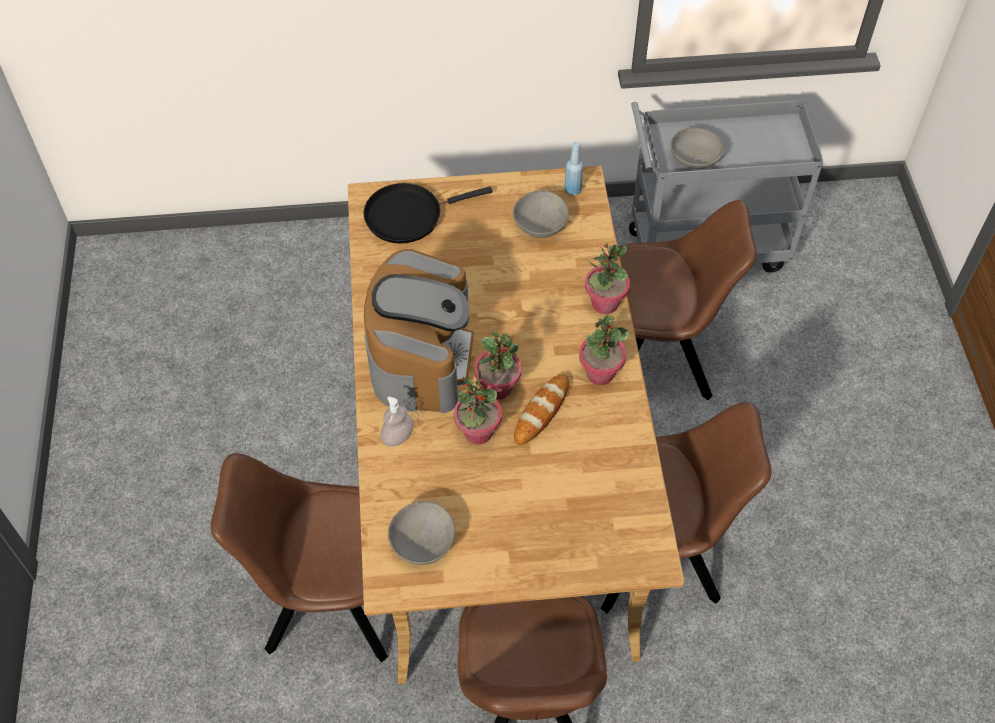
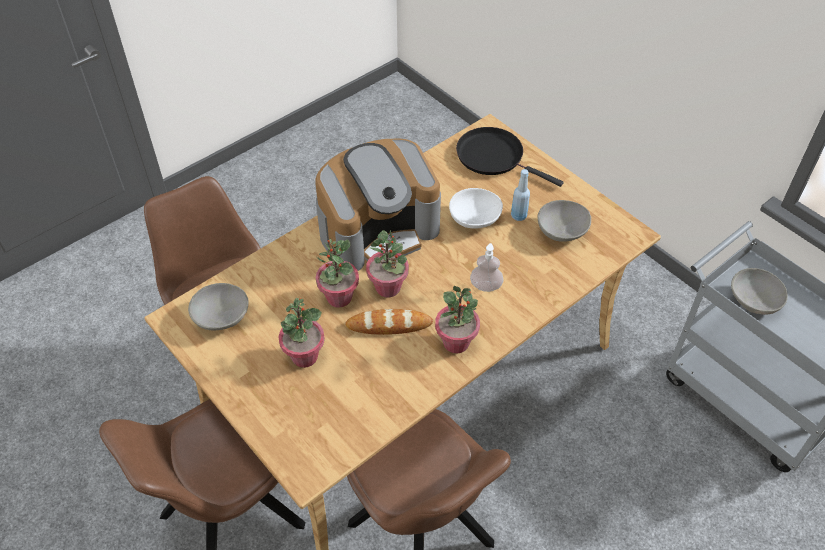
camera: 55 degrees right, 5 degrees down
soap dispenser [380,397,414,446] -> soap dispenser moved to [470,243,503,292]
blue bottle [564,141,583,196] -> blue bottle moved to [511,169,530,221]
potted plant [585,243,630,314] -> potted plant moved to [279,298,325,368]
brown chair [618,200,757,400] -> none
none -> white bowl [449,188,503,229]

